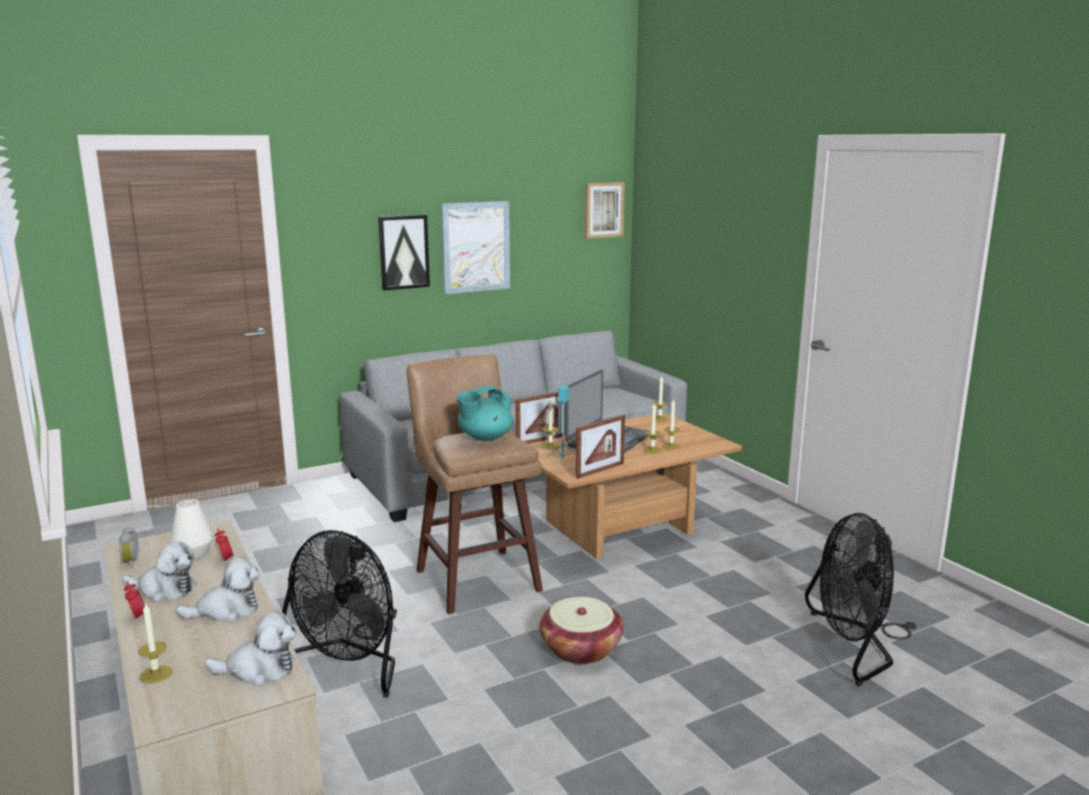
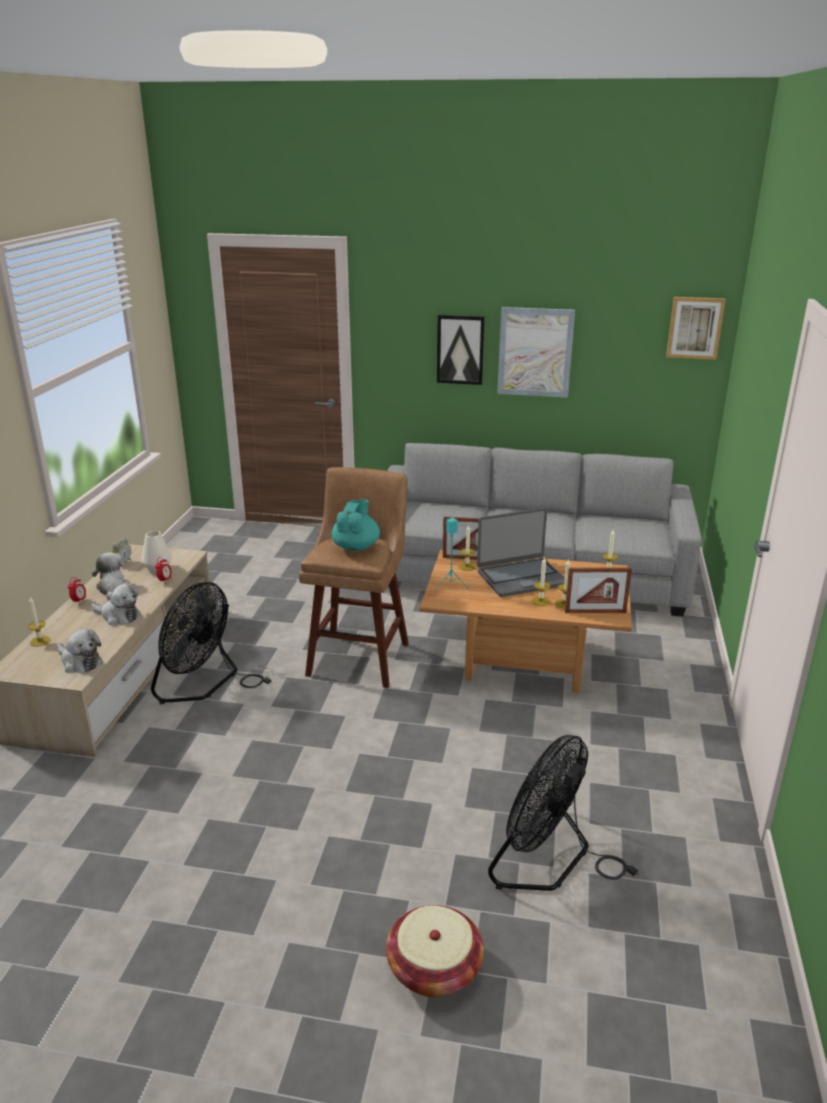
camera: 40 degrees right, 10 degrees up
plush toy [123,542,197,602] -> plush toy turned 150 degrees counterclockwise [92,552,130,600]
black fan [282,530,397,698] -> black fan turned 45 degrees clockwise [151,582,271,704]
turquoise teapot [457,385,513,441] -> turquoise teapot turned 105 degrees clockwise [332,500,380,551]
basket [539,597,623,664] -> basket moved to [386,905,484,998]
picture frame [576,415,625,479] -> picture frame moved to [565,567,632,613]

